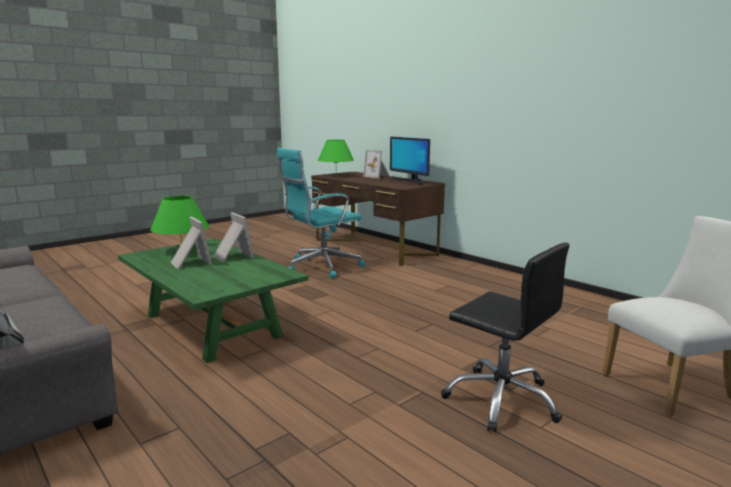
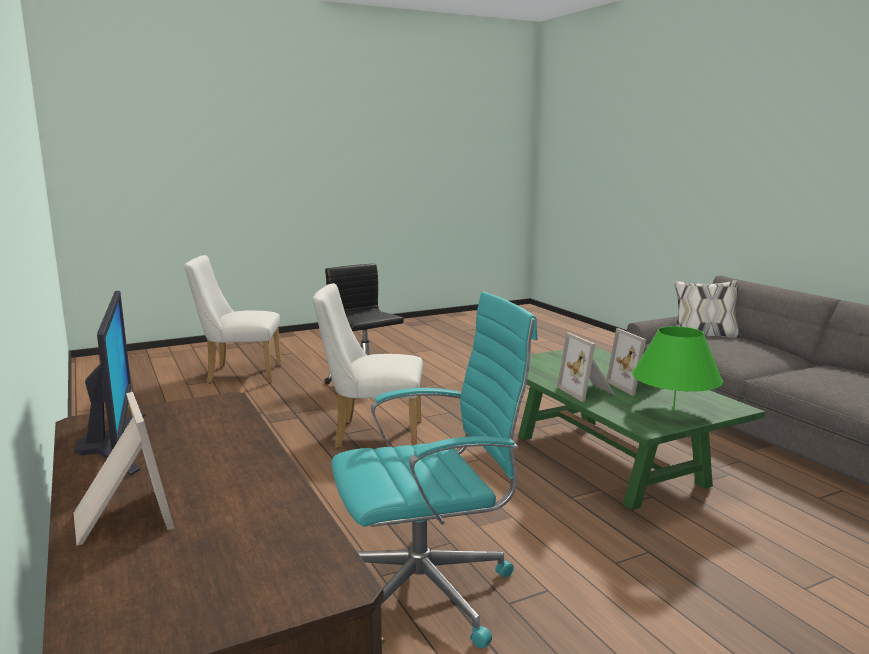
camera: 165 degrees left, 0 degrees up
green table lamp [318,140,354,176] -> none
none -> white chair [313,283,423,448]

